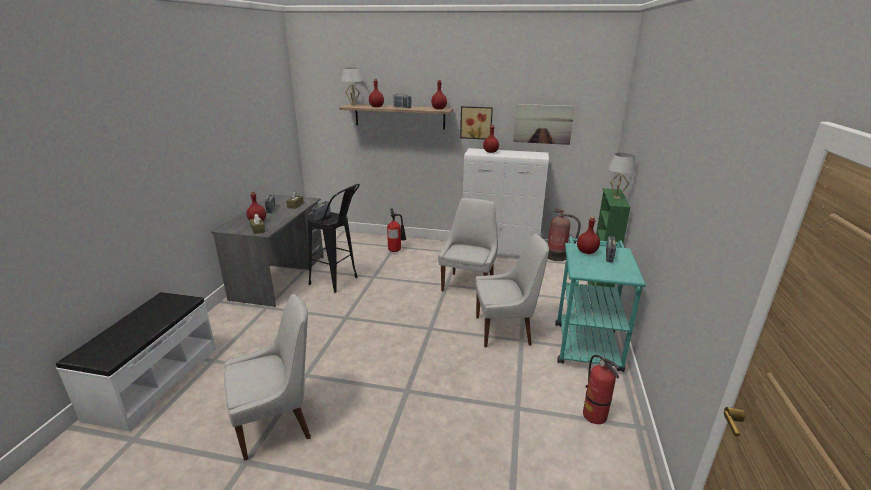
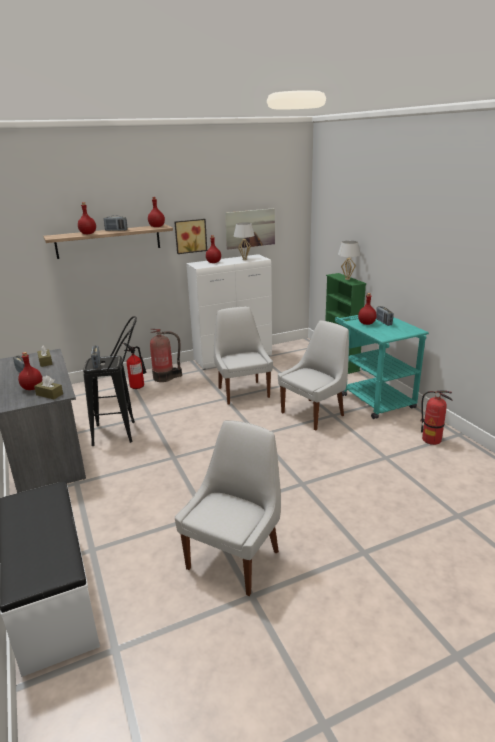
camera: 35 degrees left, 0 degrees up
white table lamp [341,68,363,106] -> white table lamp moved to [234,222,255,260]
fire extinguisher [548,208,581,261] -> fire extinguisher moved to [150,329,182,382]

